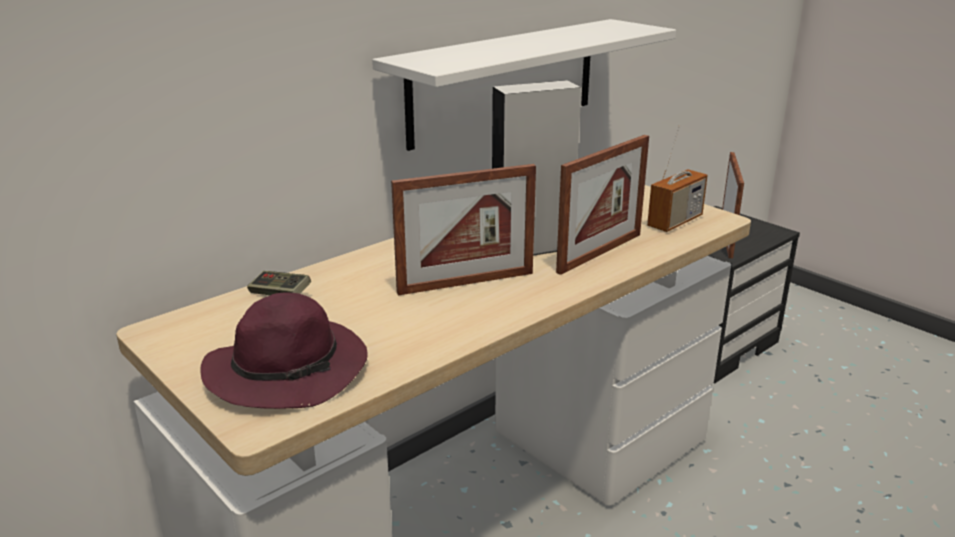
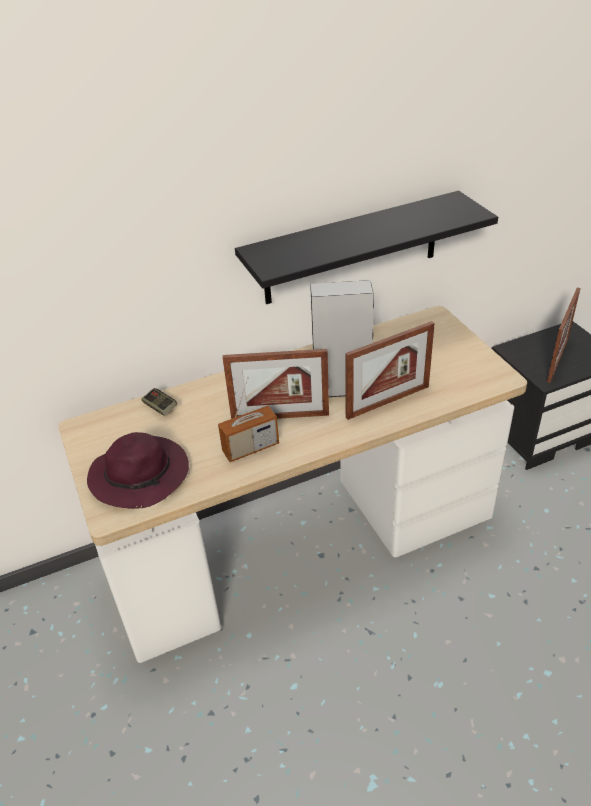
camera: 20 degrees right, 15 degrees up
white shelf [372,19,676,151] -> black shelf [235,191,498,304]
radio [647,125,708,232] -> radio moved to [218,377,279,462]

